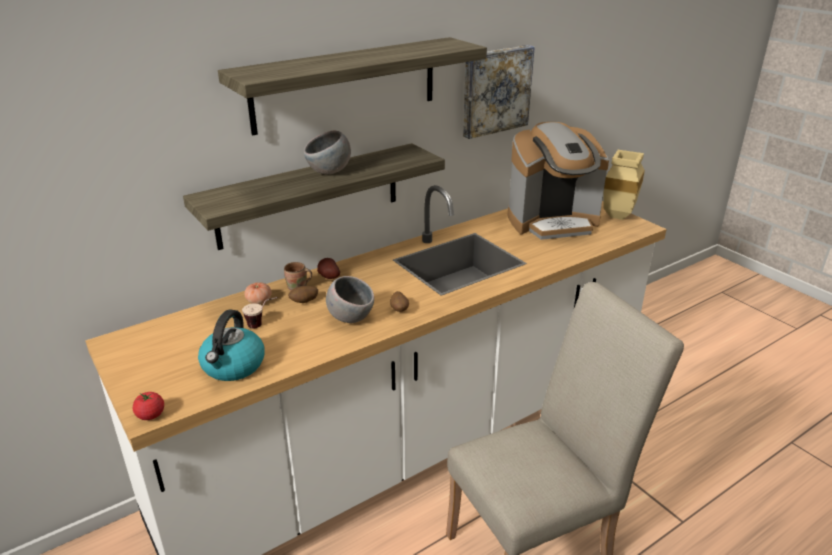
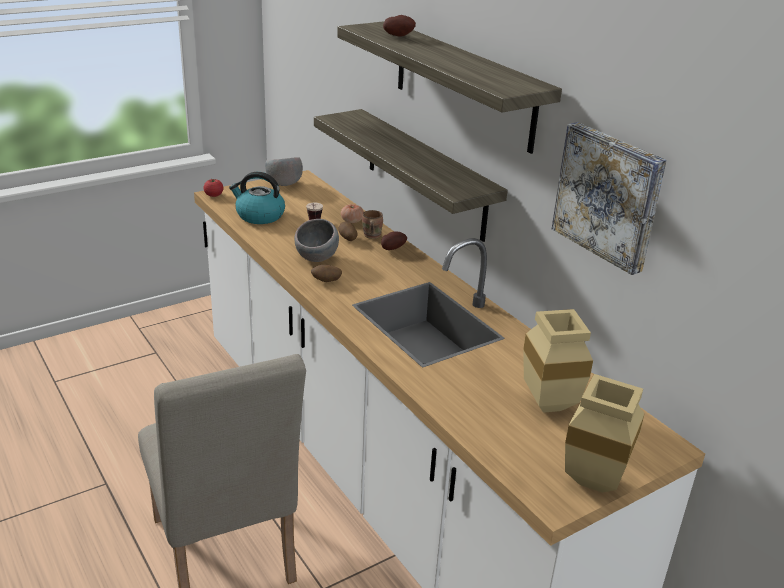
camera: 90 degrees right, 0 degrees up
grey bowl [304,131,351,174] -> grey bowl moved to [265,157,303,186]
coffee machine [508,122,609,240] -> beige vase [523,309,593,413]
none -> potato [383,15,416,37]

